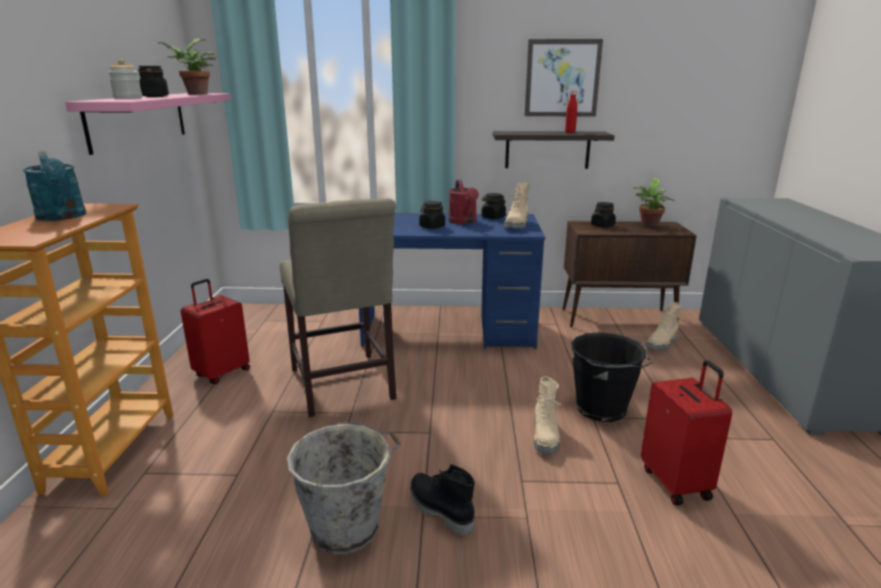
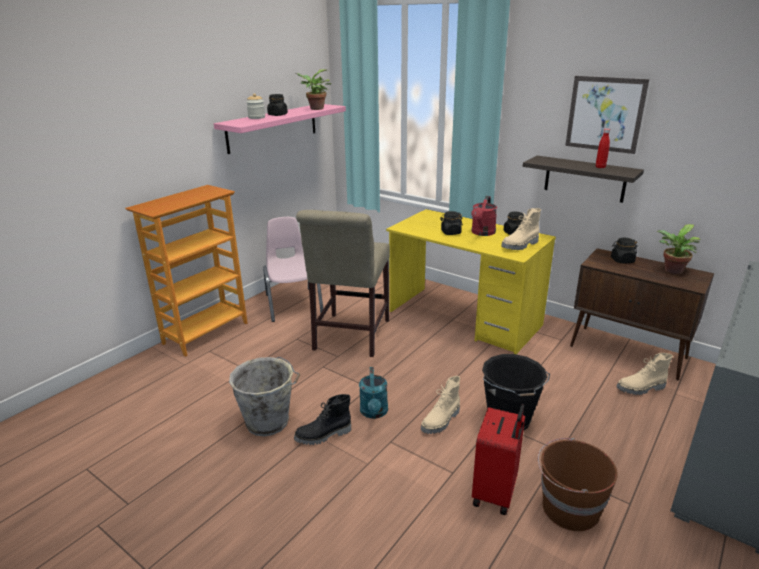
camera: 35 degrees right, 5 degrees up
turquoise watering can [22,151,86,221] -> turquoise watering can moved to [359,367,388,419]
red suitcase [181,279,250,384] -> pink chair [263,217,323,322]
blue desk [359,213,545,349] -> yellow desk [386,209,556,354]
black boot [410,464,475,536] -> black boot turned 105 degrees counterclockwise [294,394,351,445]
none -> brown bucket [538,438,618,531]

